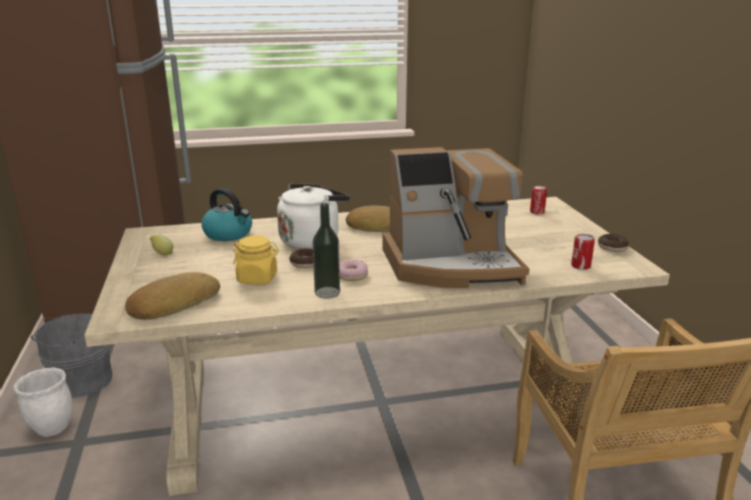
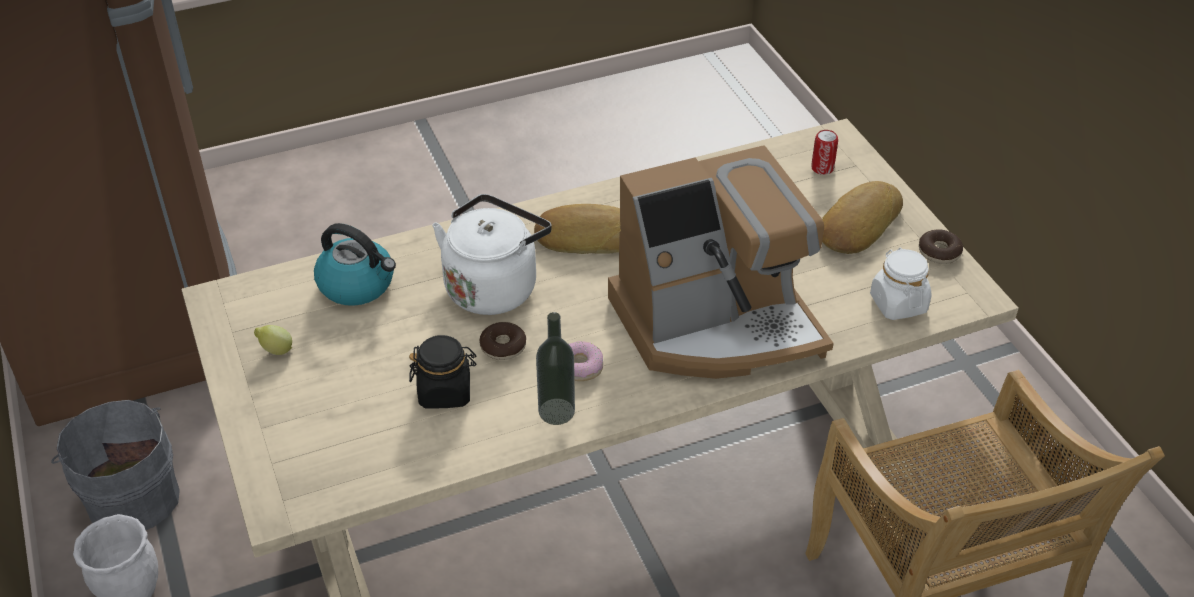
camera: 10 degrees left, 20 degrees up
bread [125,272,220,320] -> bread moved to [822,181,903,254]
yellow jar [233,235,279,284] -> black jar [409,335,476,408]
can [571,234,595,270] -> white jar [870,248,932,320]

